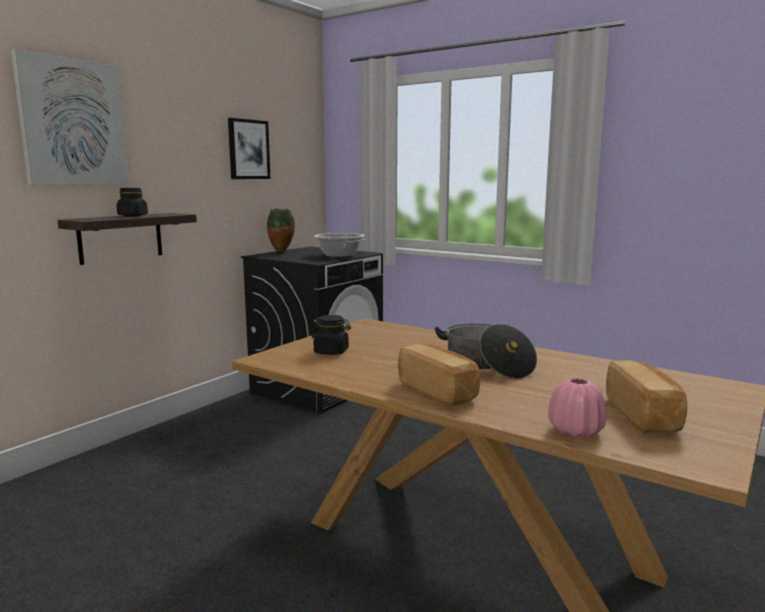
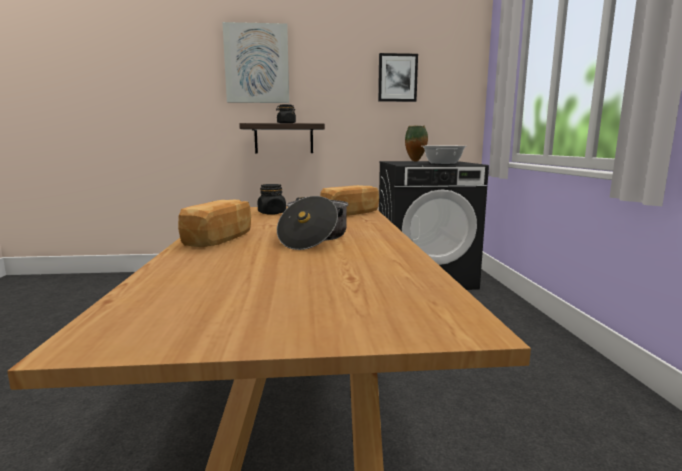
camera: 50 degrees right, 0 degrees up
pink vase [548,378,606,438] -> none
bread [606,360,687,434] -> bread moved to [320,185,379,216]

